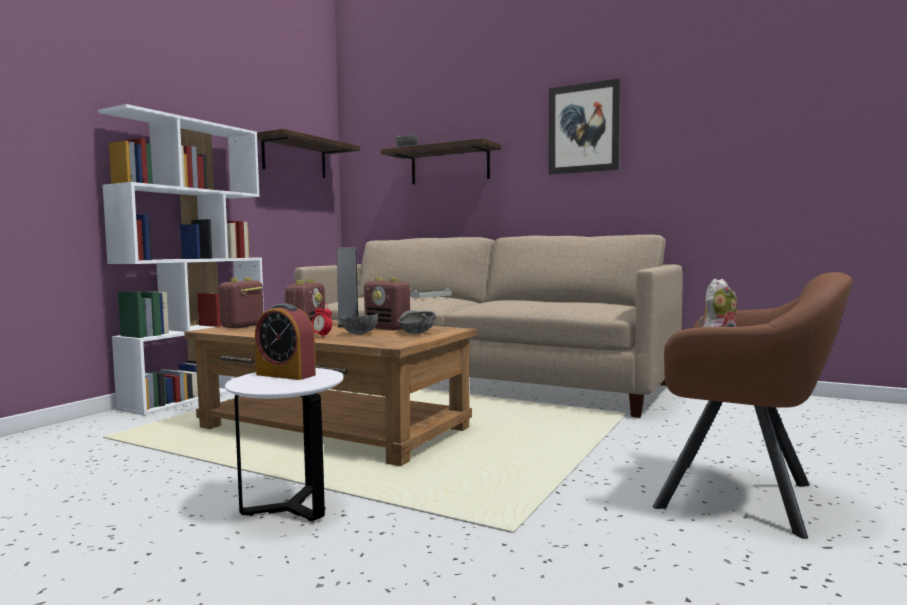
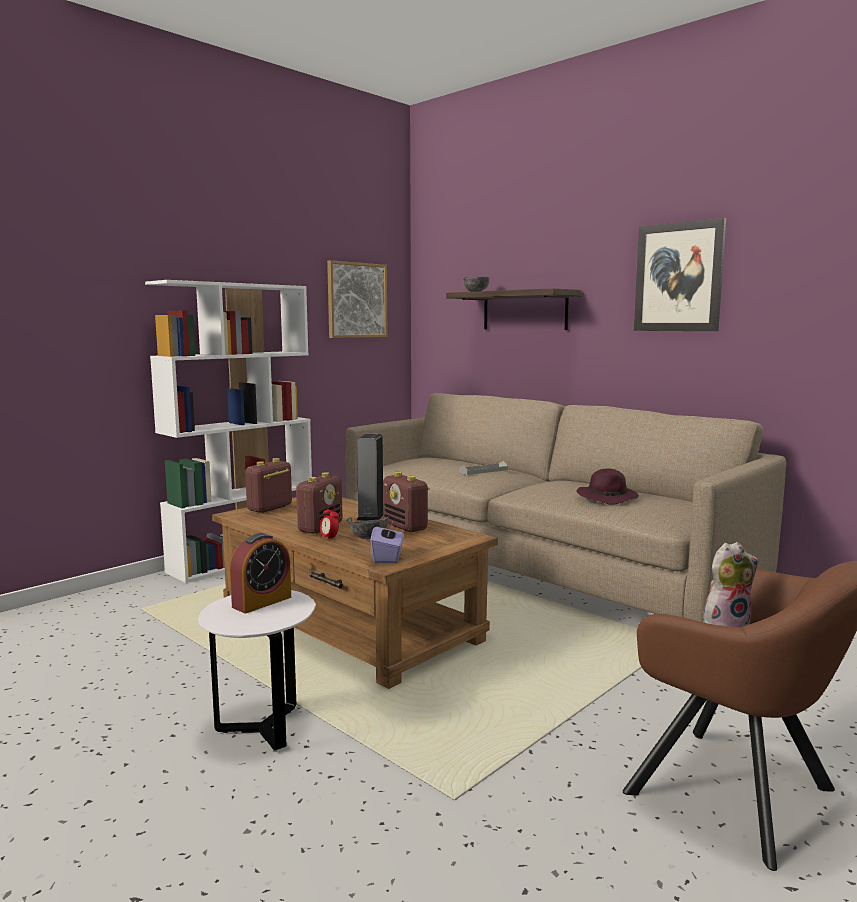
camera: 15 degrees right, 5 degrees up
alarm clock [255,303,316,380] -> alarm clock turned 90 degrees counterclockwise [230,533,291,613]
shelf [257,129,360,178] -> picture [327,260,388,338]
grey bowl [398,310,436,334] -> none
none -> purple tissue box [370,520,404,563]
none -> purple hat [577,468,639,505]

